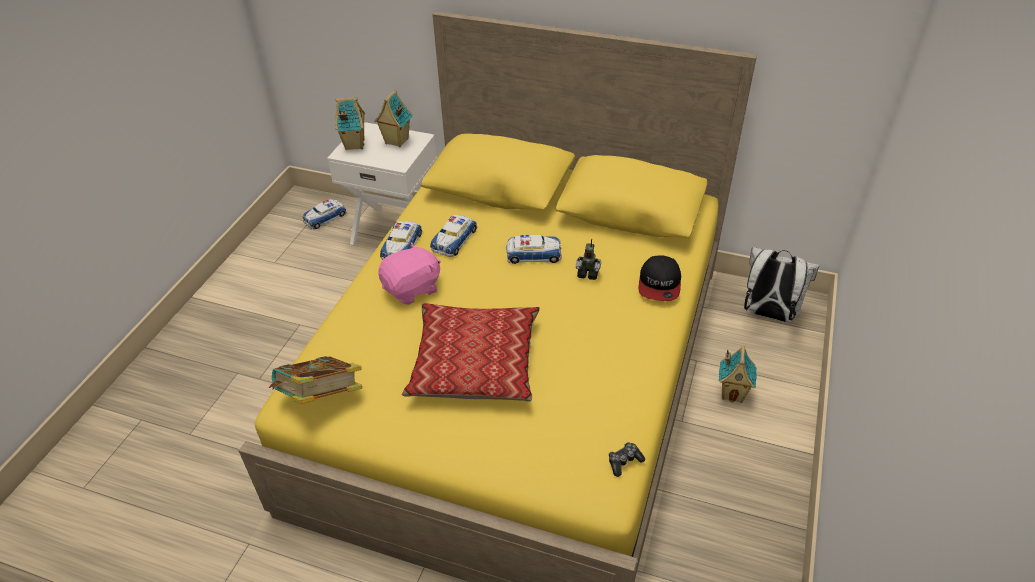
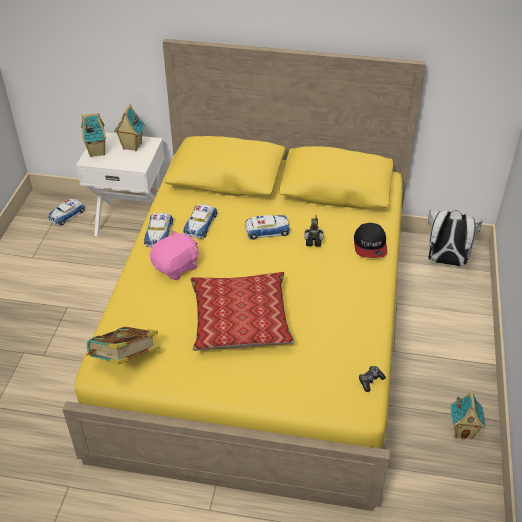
camera: 10 degrees left, 0 degrees up
toy house [719,345,757,403] -> toy house moved to [450,391,485,440]

